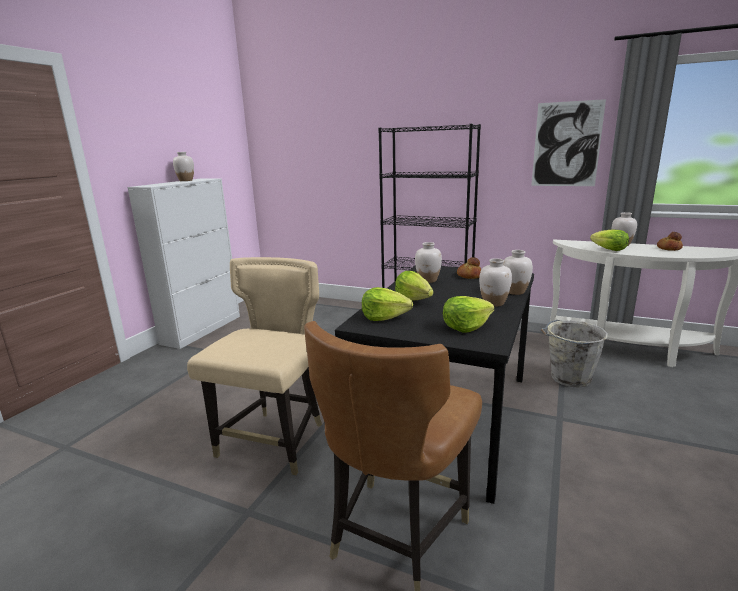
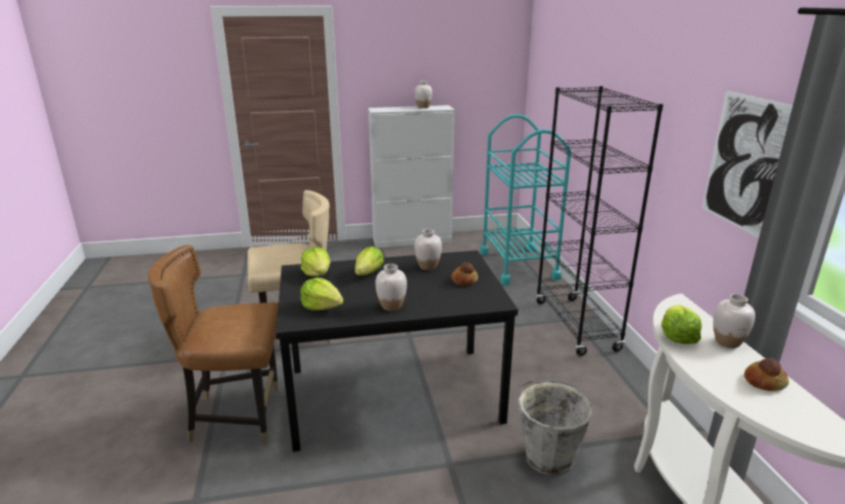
camera: 55 degrees right, 5 degrees up
white vase [503,250,533,295] -> none
none -> turquoise cart [480,114,571,285]

